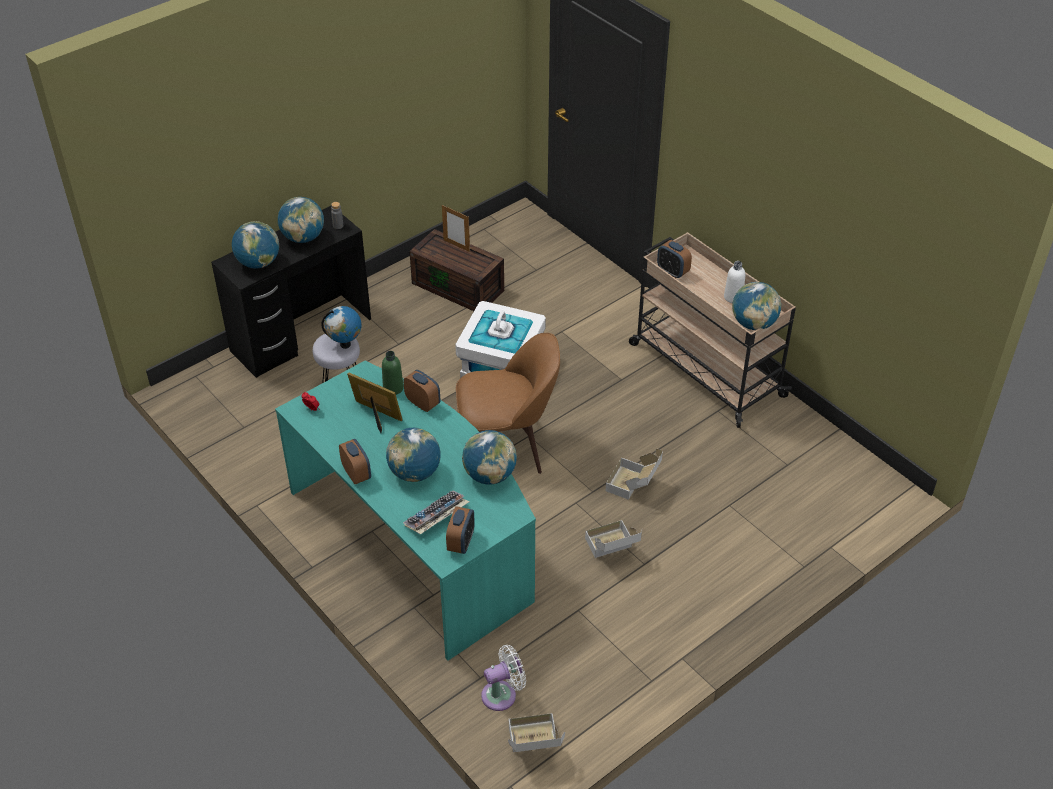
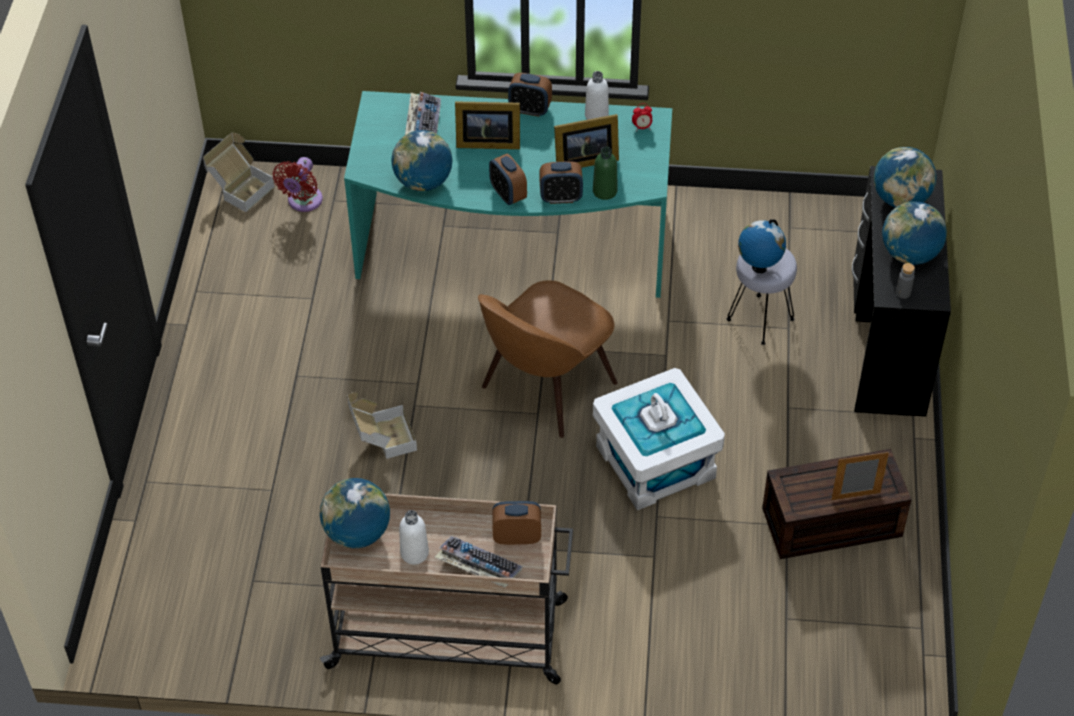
camera: 135 degrees right, 5 degrees up
globe [386,428,441,482] -> picture frame [455,101,520,149]
alarm clock [446,506,475,554] -> alarm clock moved to [489,154,527,205]
white fan [481,645,526,711] -> red fan [273,157,323,212]
cardboard box [585,520,642,558] -> none
none -> keyboard [435,536,523,587]
none -> white bottle [585,71,609,120]

